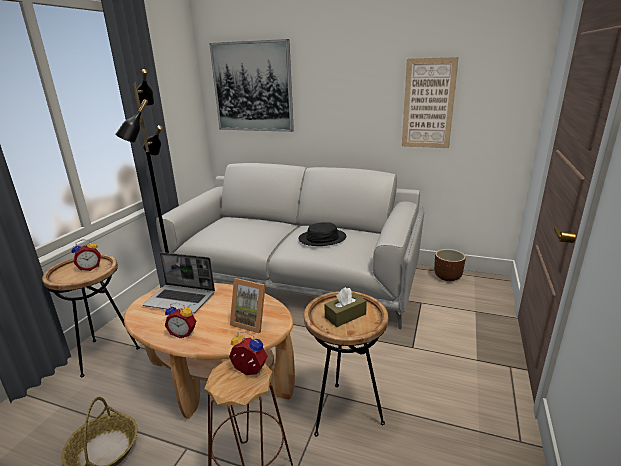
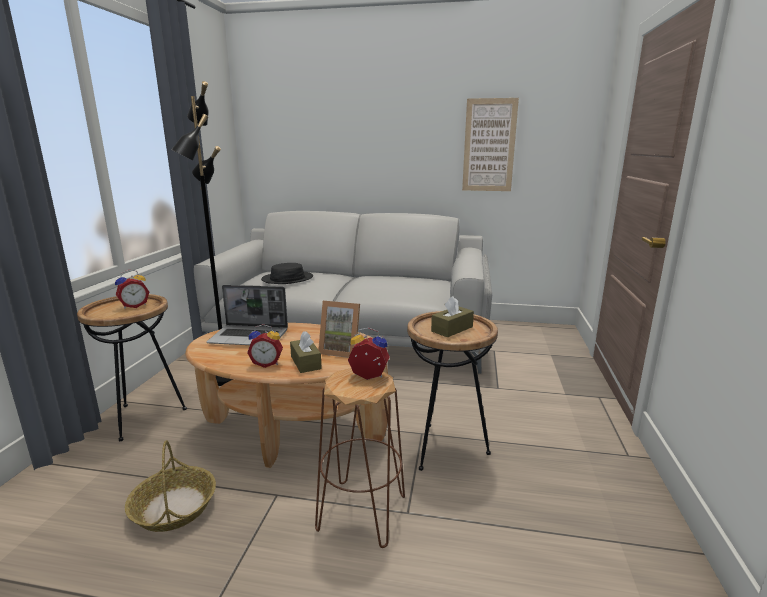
camera: 10 degrees left, 5 degrees down
picture [209,39,294,132] -> none
black hat [299,222,346,246] -> black hat moved to [261,263,313,284]
brown planter [434,249,466,281] -> none
none -> brown tissue box [290,331,322,373]

